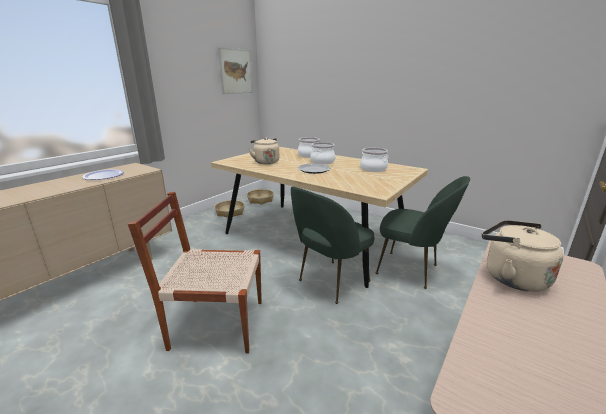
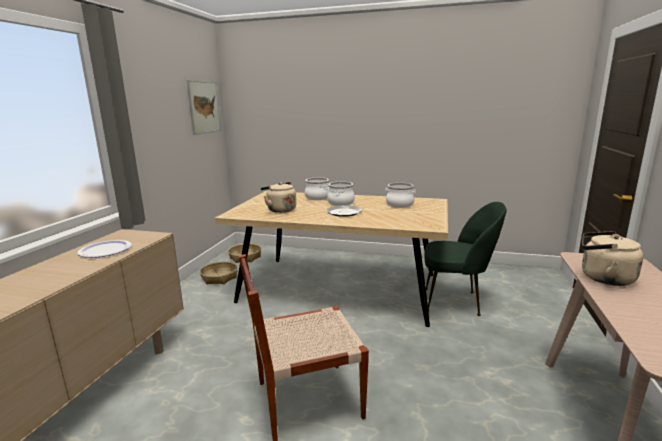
camera: 20 degrees left, 5 degrees down
green chair [291,186,374,304] -> none

